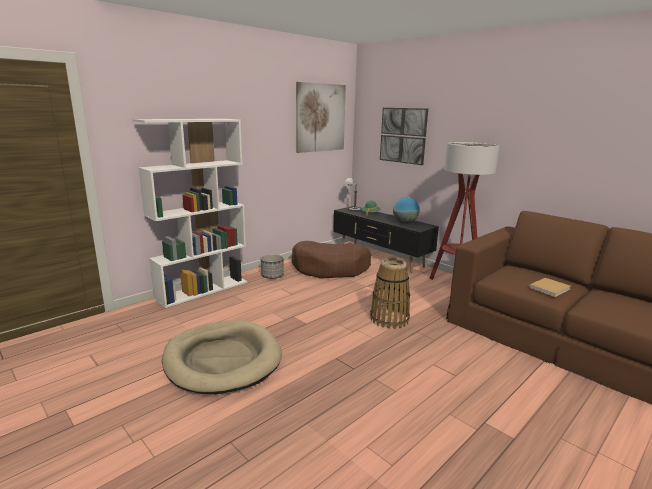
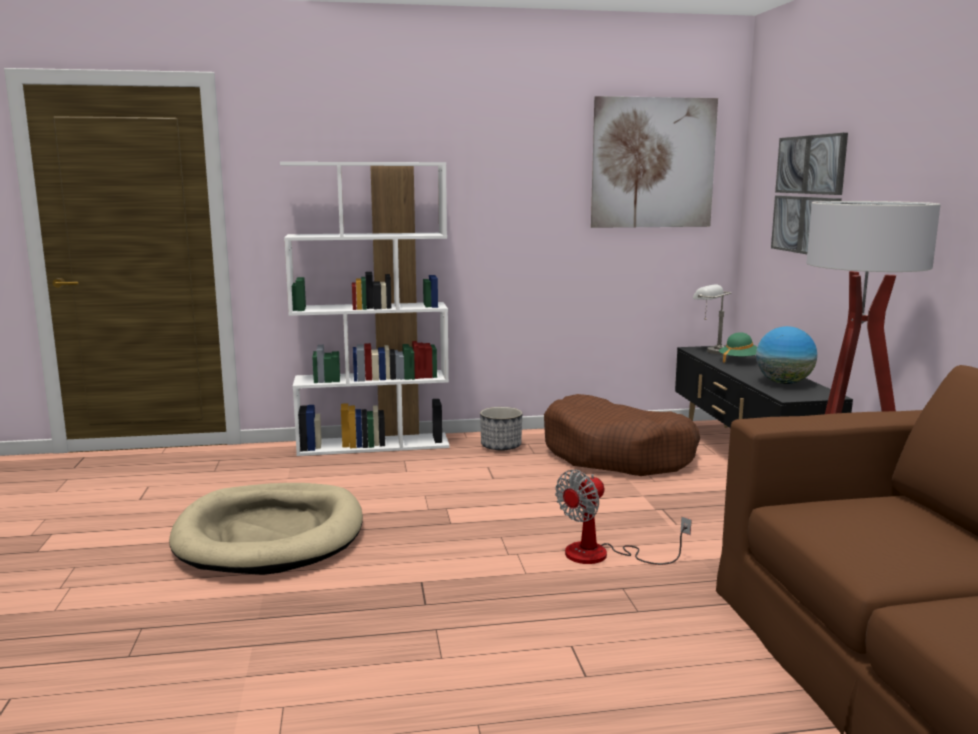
camera: 35 degrees right, 5 degrees down
basket [370,258,410,329] -> fan [555,470,691,565]
beige book [529,278,571,297] -> none

